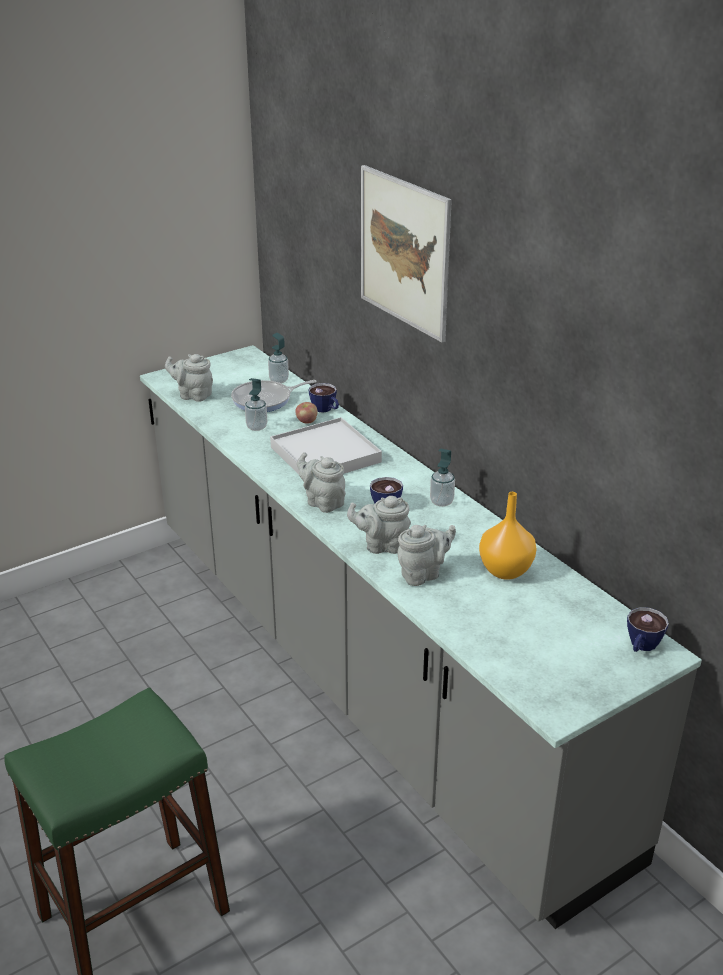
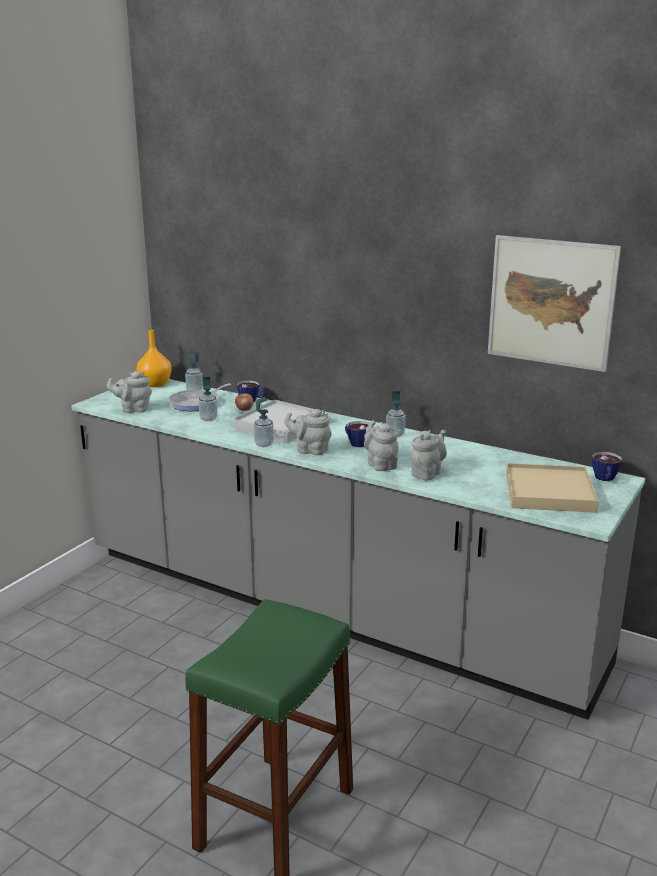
camera: 25 degrees left, 10 degrees down
grey teapot [347,496,411,554] -> grey teapot turned 90 degrees clockwise [364,420,399,471]
picture [361,165,452,342] -> picture moved to [488,235,621,372]
orange vase [479,492,537,580] -> orange vase moved to [137,330,172,387]
none -> soap dispenser [254,397,274,447]
none -> beige tray [506,463,598,513]

